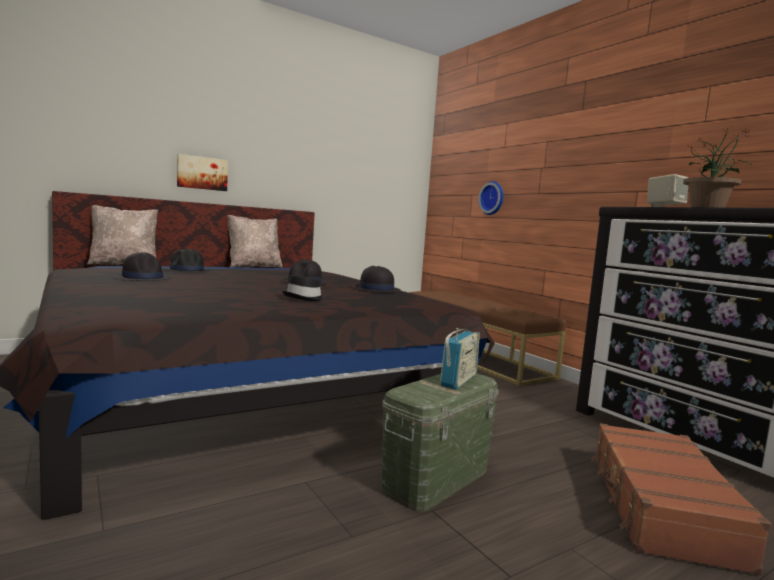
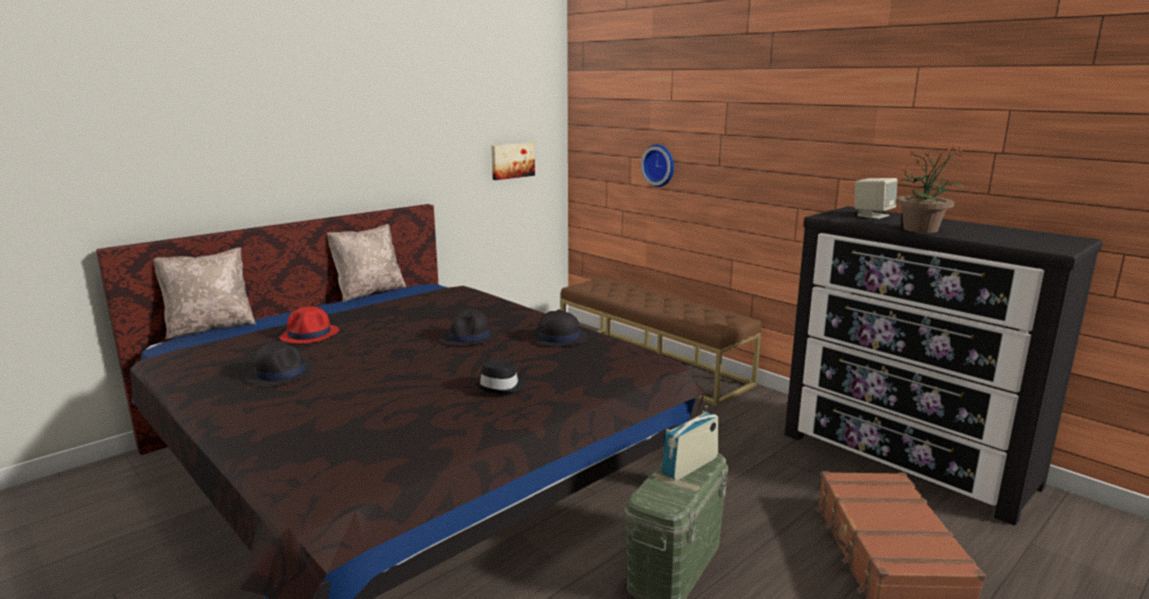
camera: 10 degrees left, 10 degrees up
black hat [163,249,211,272] -> red hat [279,306,339,344]
picture [177,154,228,191] -> picture moved to [491,142,535,180]
radio [440,328,480,390] -> radio turned 150 degrees counterclockwise [662,406,719,480]

